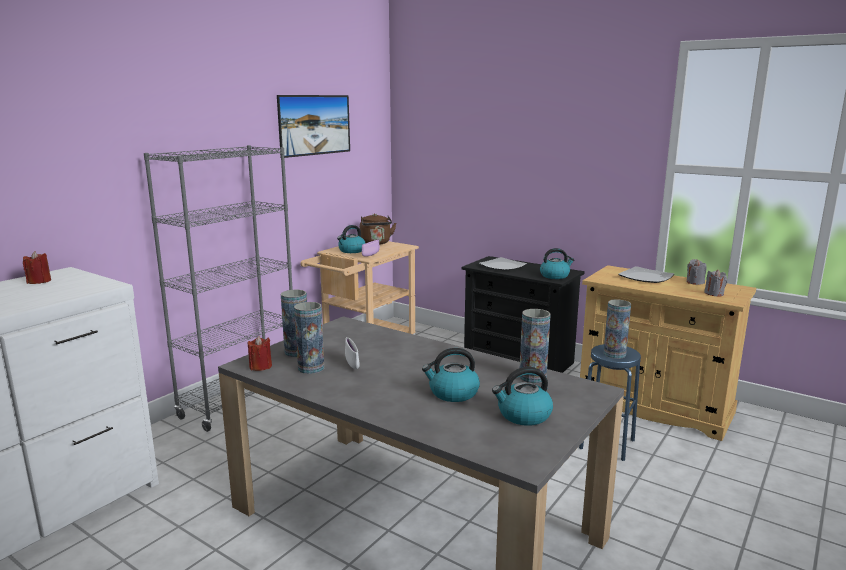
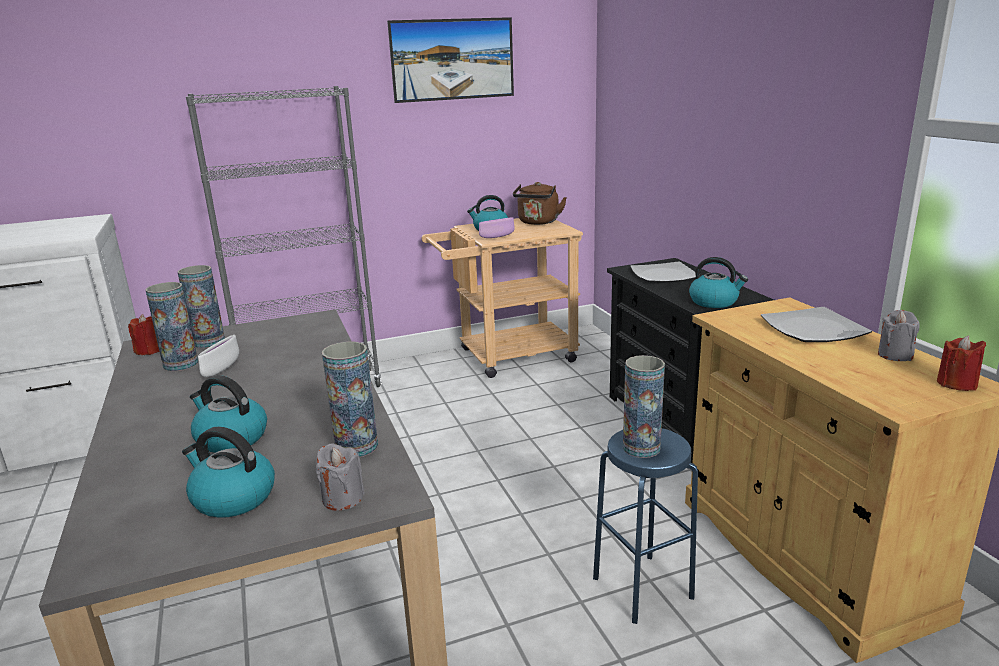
camera: 35 degrees right, 5 degrees up
red candle [23,251,51,284] -> red candle moved to [937,335,986,391]
grey candle [704,270,727,297] -> grey candle moved to [316,443,365,510]

